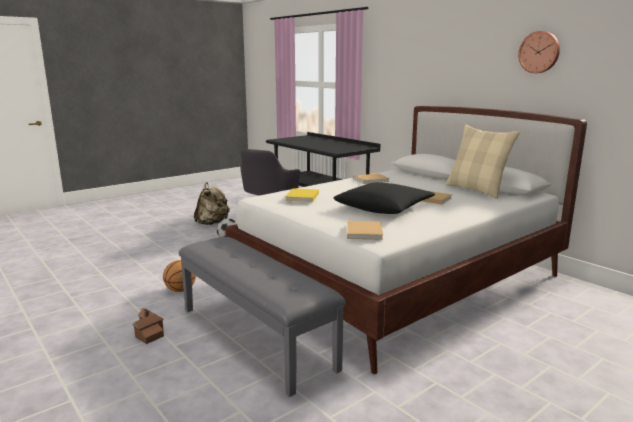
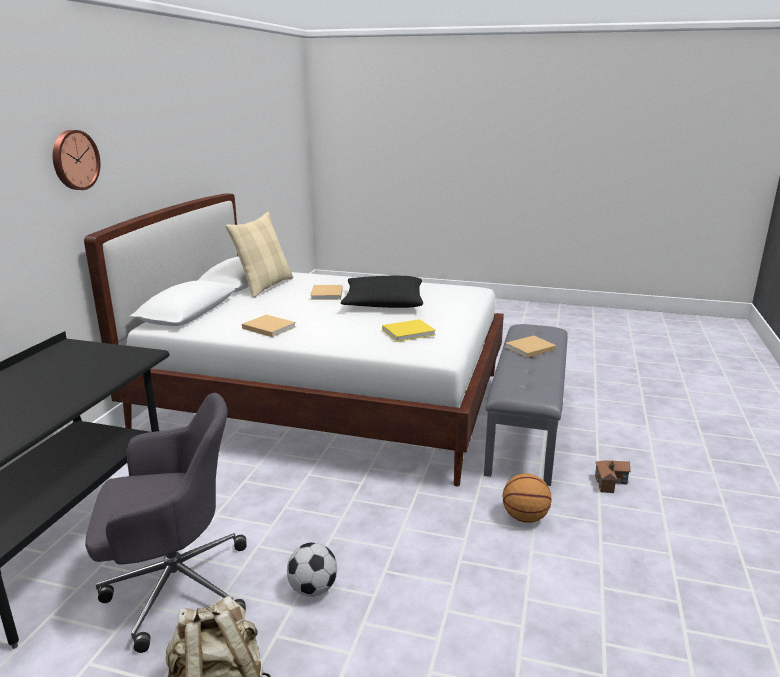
camera: 125 degrees left, 5 degrees up
beige book [347,221,383,240] -> beige book moved to [506,336,556,358]
wall clock [518,31,560,73] -> wall clock moved to [53,130,100,190]

